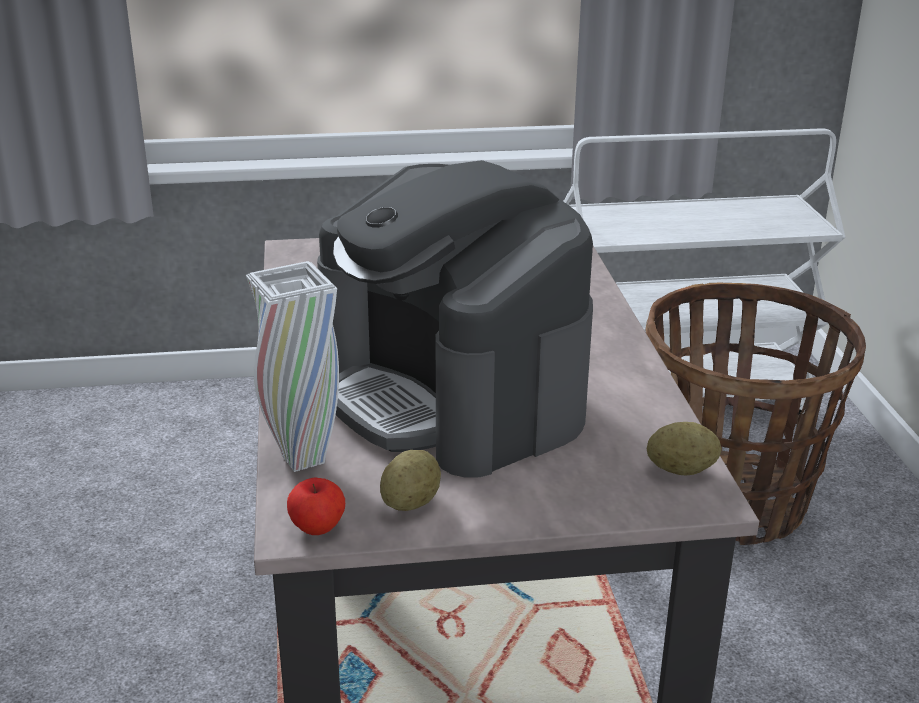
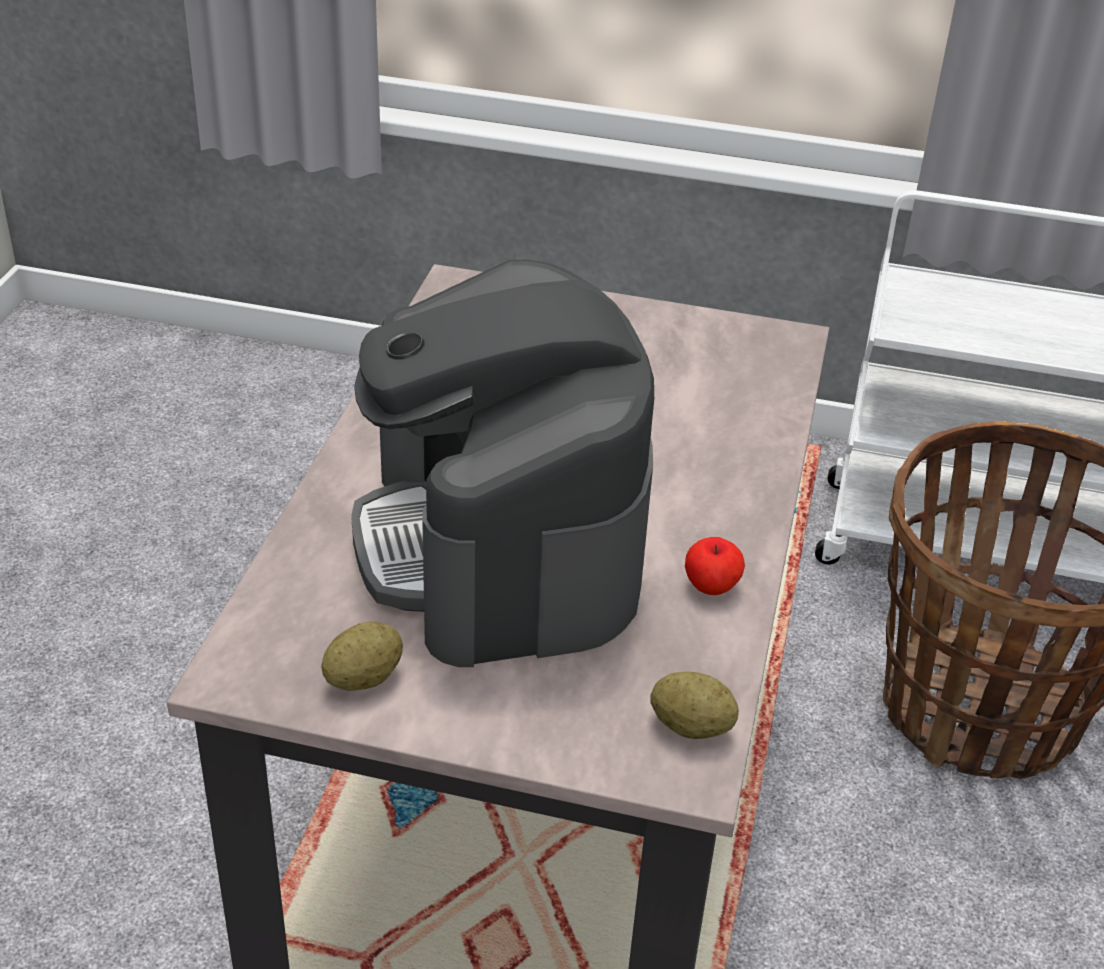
camera: 20 degrees right, 10 degrees up
white vase [246,261,339,472] -> none
apple [287,477,345,535] -> apple moved to [685,537,745,595]

